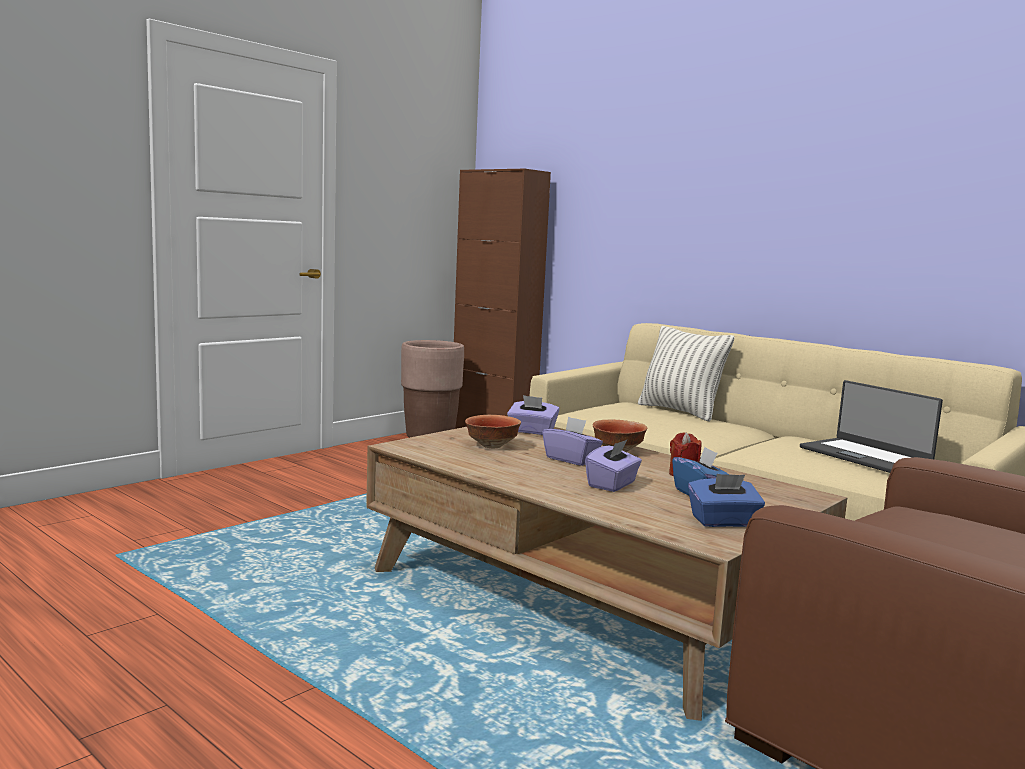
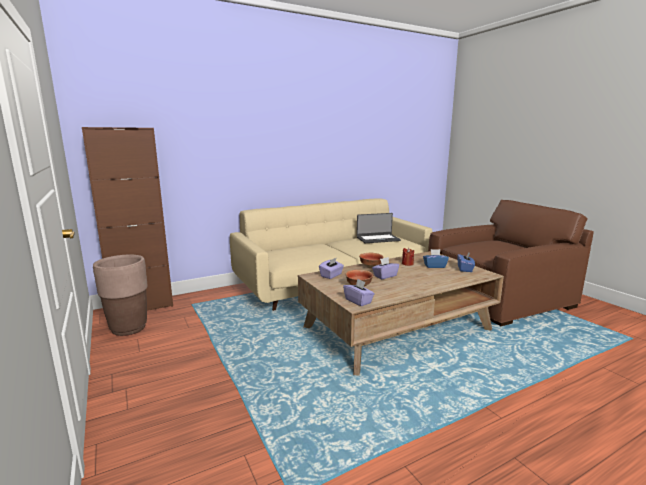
camera: 70 degrees left, 5 degrees up
purple tissue box [585,439,642,492] -> purple tissue box moved to [343,279,375,306]
pillow [638,326,735,421] -> none

